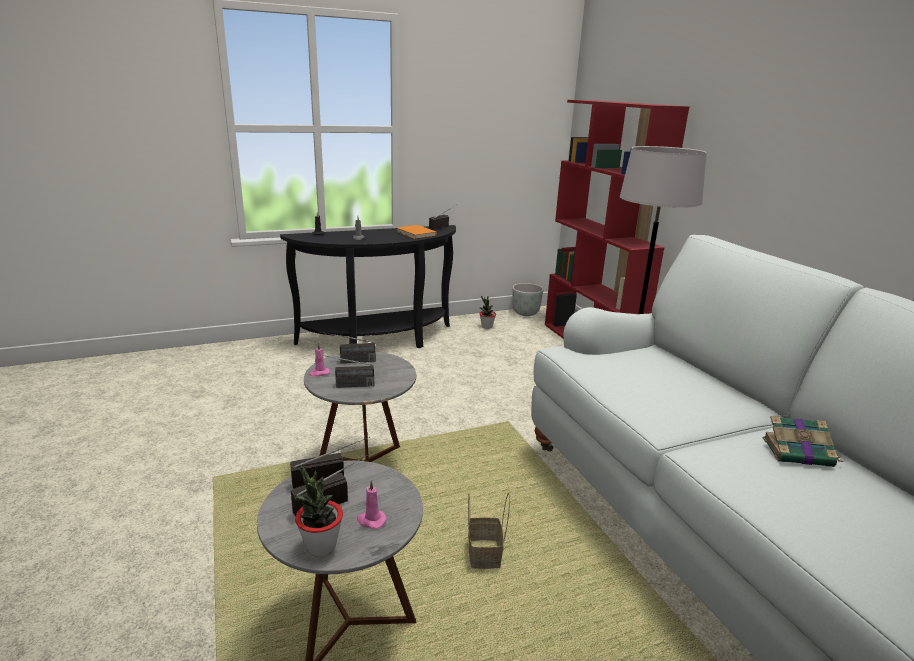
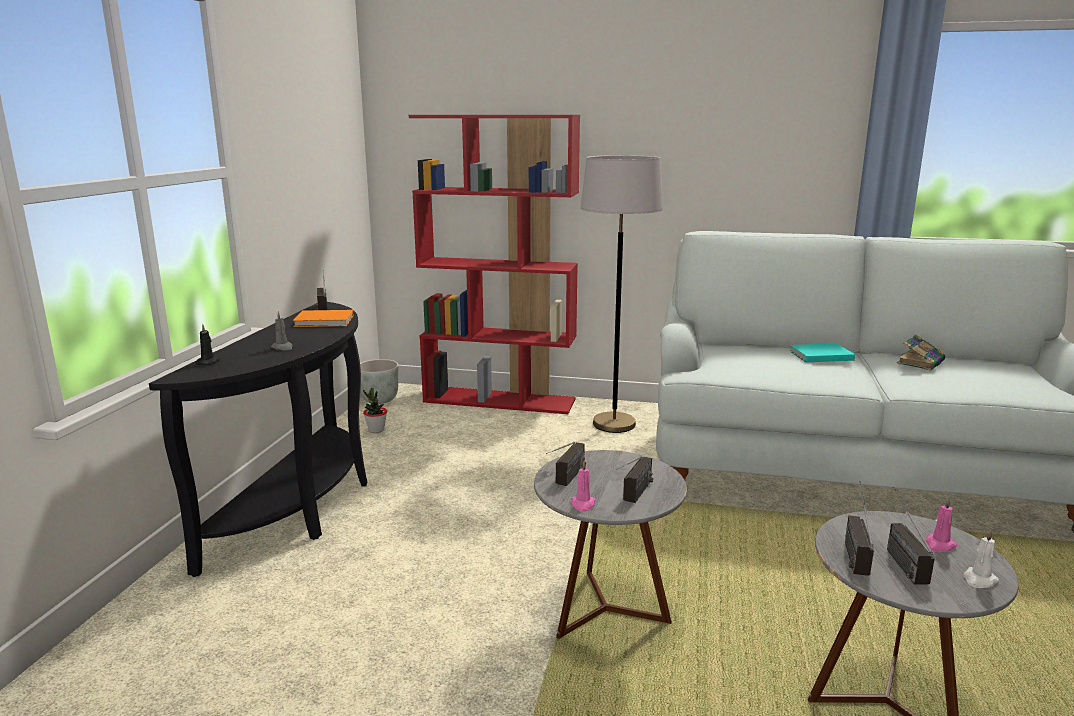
camera: 55 degrees left, 5 degrees down
potted plant [295,465,343,557] -> white candle [964,529,999,588]
basket [468,493,510,569] -> none
none -> turquoise book [790,343,855,362]

